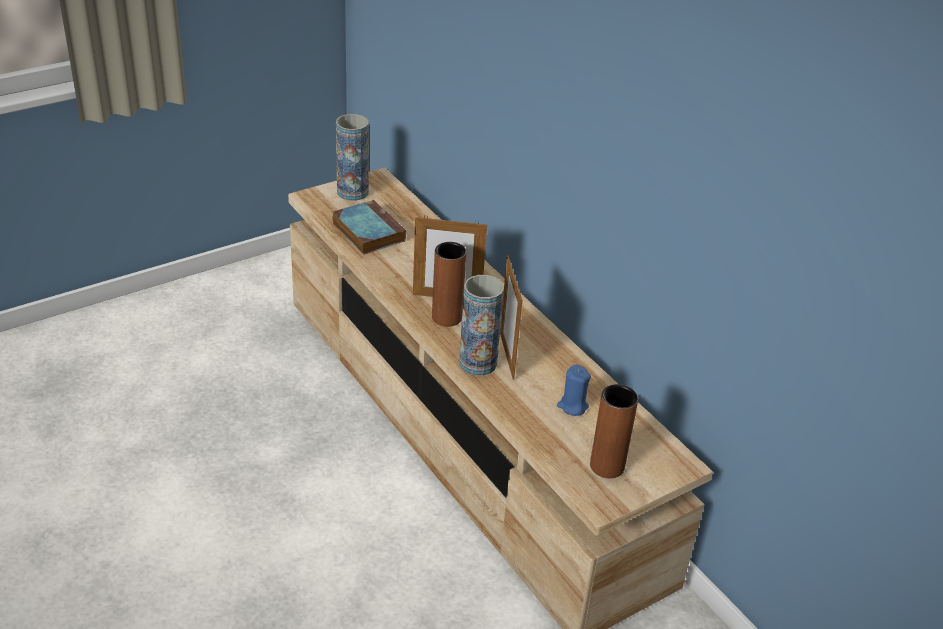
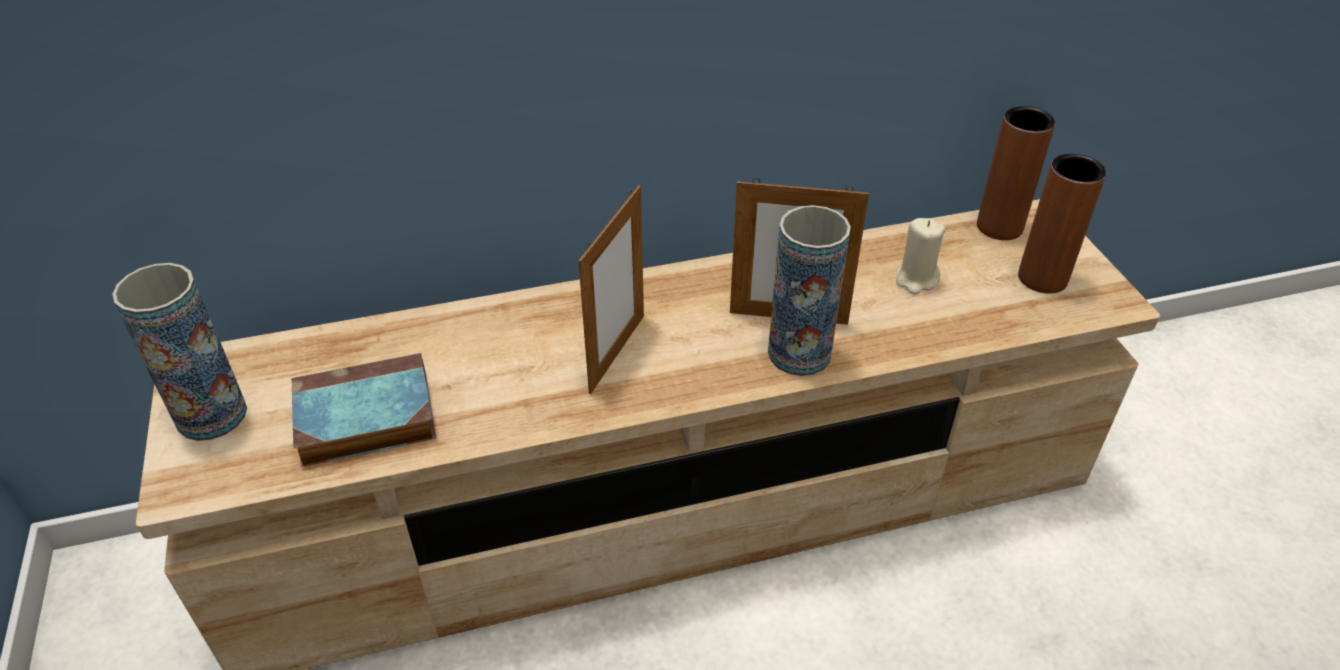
camera: 70 degrees left, 5 degrees up
brown vase [432,242,466,327] -> brown vase moved to [977,106,1055,240]
blue candle [557,365,591,416] -> beige candle [896,218,945,294]

